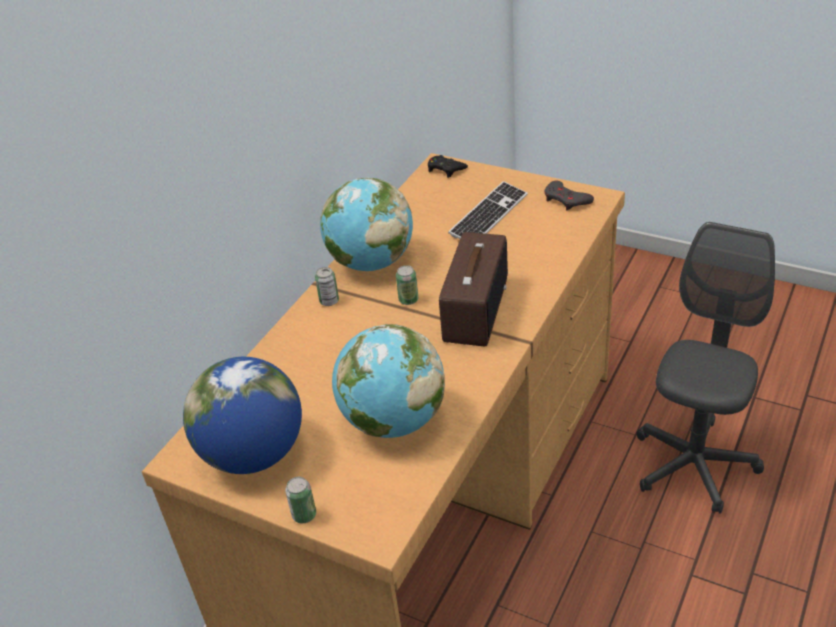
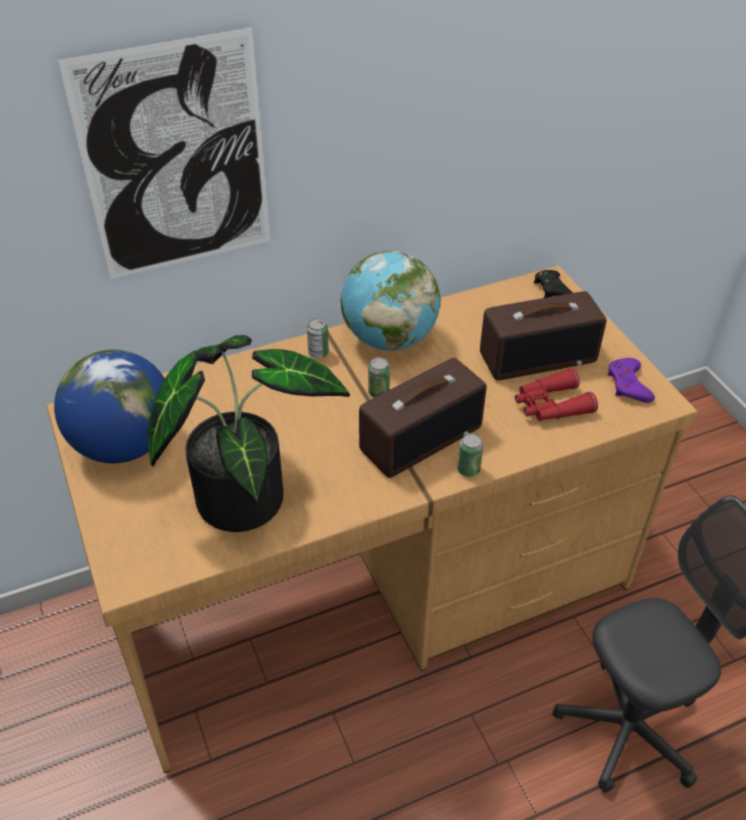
camera: 35 degrees right, 5 degrees up
can [285,477,316,523] -> can moved to [457,433,483,477]
globe [332,324,445,438] -> potted plant [148,335,350,532]
keyboard [448,181,528,239] -> radio [480,291,606,380]
grey game controller [544,180,594,211] -> purple game controller [608,358,655,403]
none -> picture [58,28,270,279]
none -> red binoculars [515,368,598,421]

